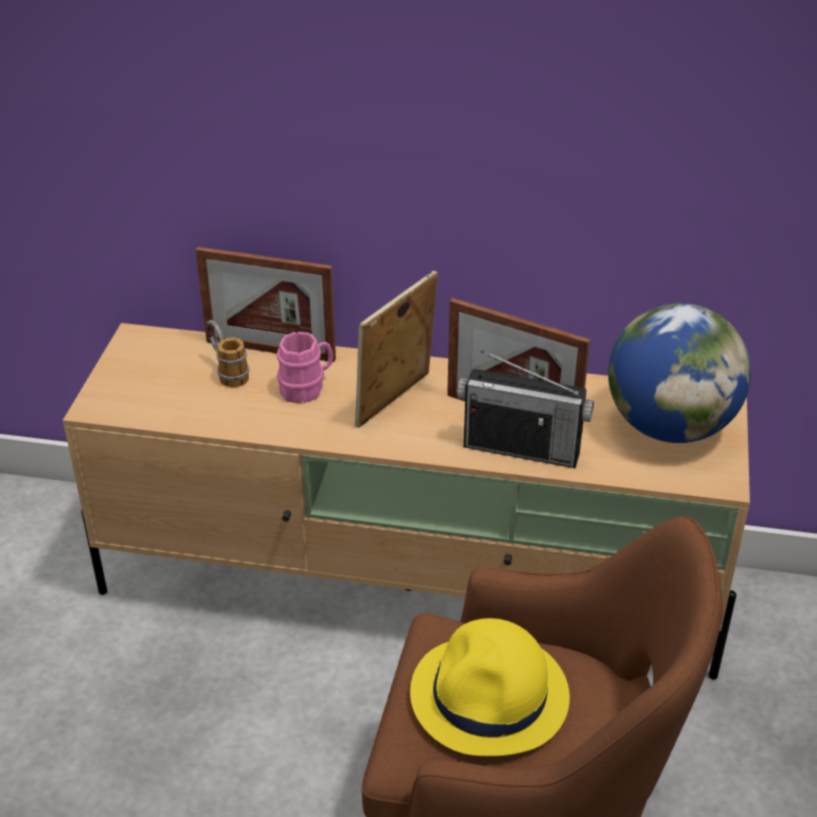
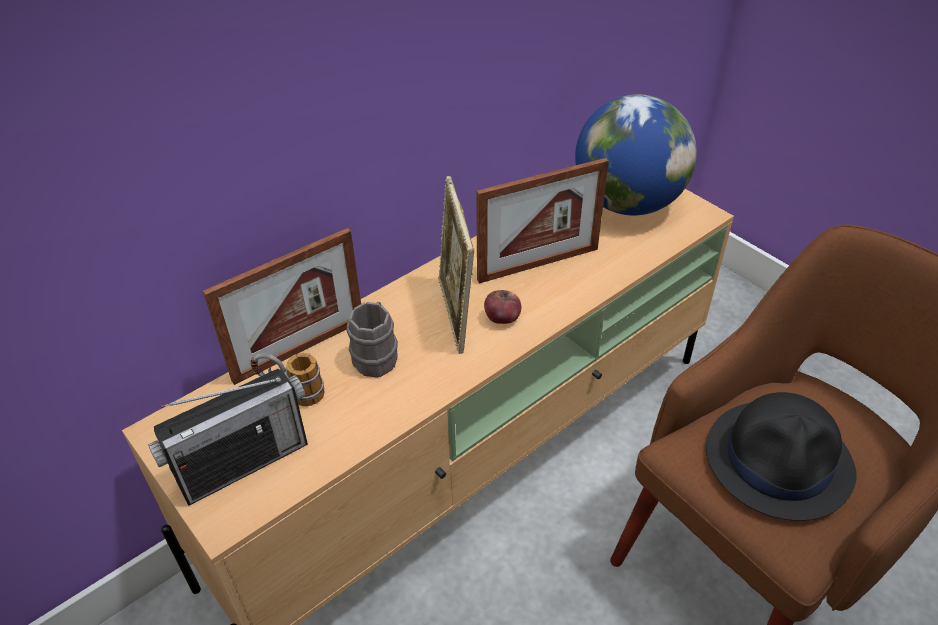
camera: 50 degrees left, 5 degrees up
pink mug [277,332,333,403] -> grey mug [346,302,398,378]
yellow hat [410,618,570,756] -> black hat [706,392,857,521]
radio [457,350,594,468] -> radio moved to [148,369,308,506]
none -> apple [484,290,521,324]

